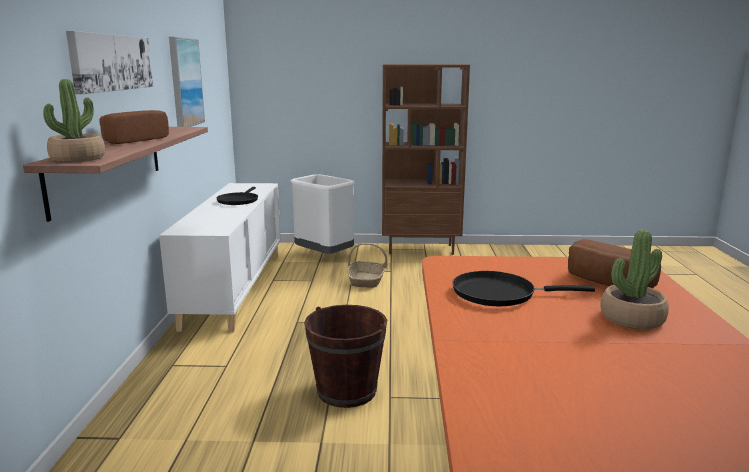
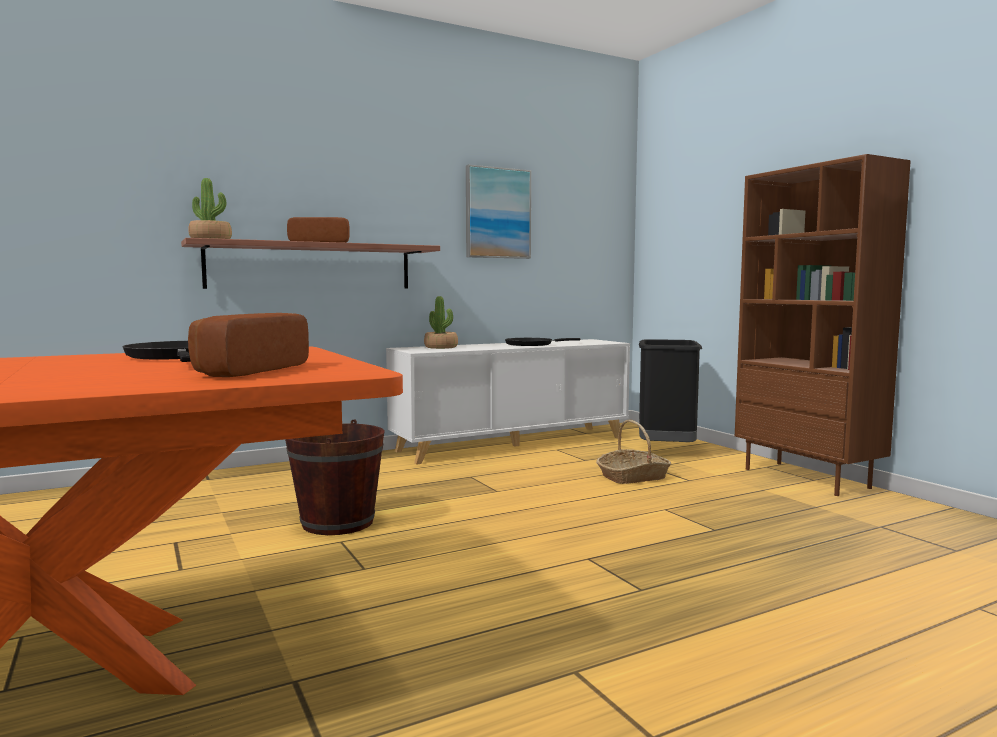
camera: 60 degrees right, 10 degrees down
picture [66,31,153,94] -> none
white trash can [290,174,355,254] -> black trash can [639,339,702,442]
potted plant [600,229,669,329] -> potted plant moved to [424,296,458,349]

